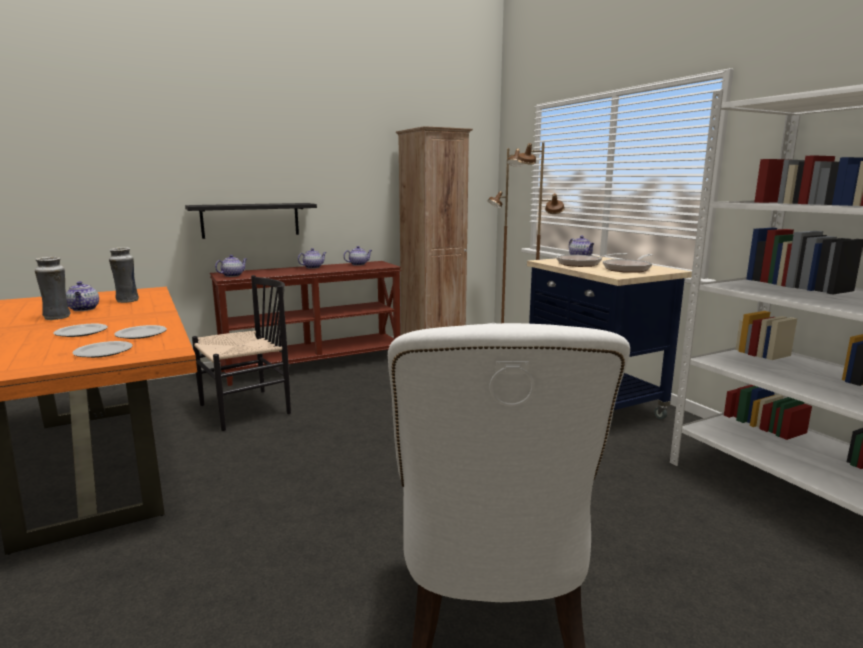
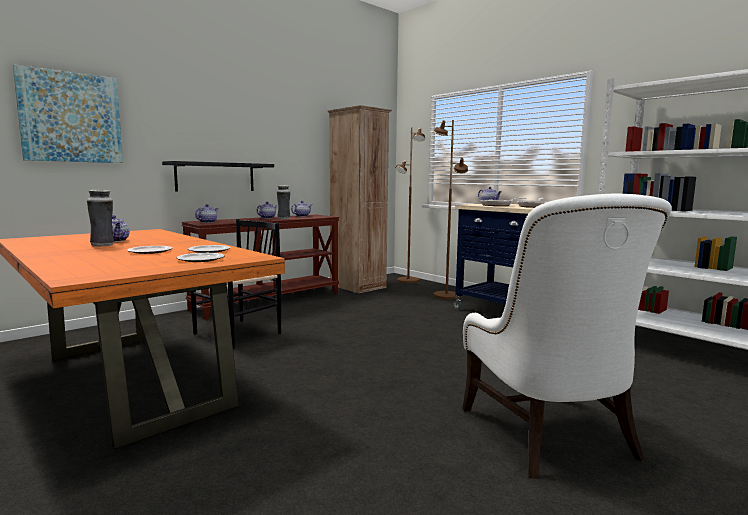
camera: 15 degrees left, 5 degrees down
vase [109,247,139,303] -> vase moved to [277,185,291,219]
none -> picture [13,64,123,163]

